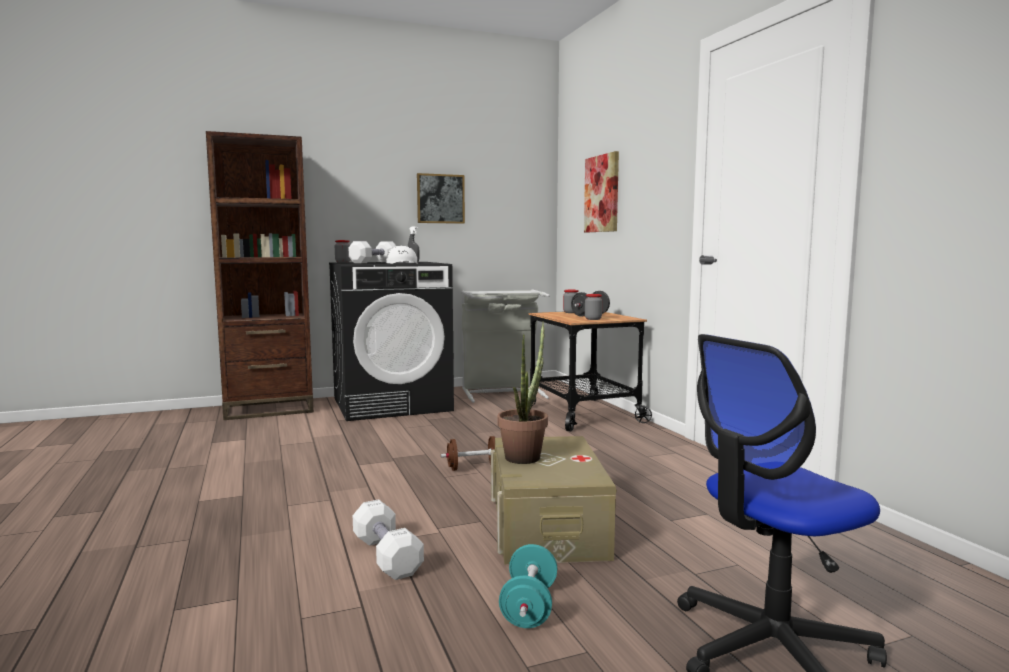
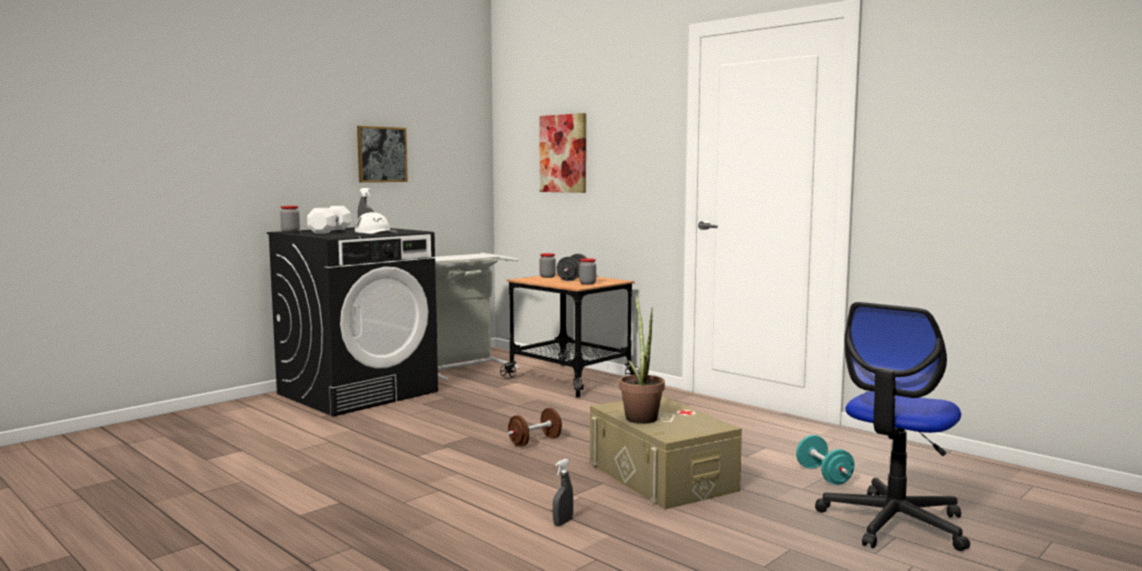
camera: 25 degrees left, 0 degrees up
brown bookcase [206,131,314,420] -> none
white dumbbell [353,499,424,580] -> grey spray bottle [553,459,573,526]
turquoise dumbbell [499,544,557,628] -> turquoise dumbbell moved to [796,435,855,485]

